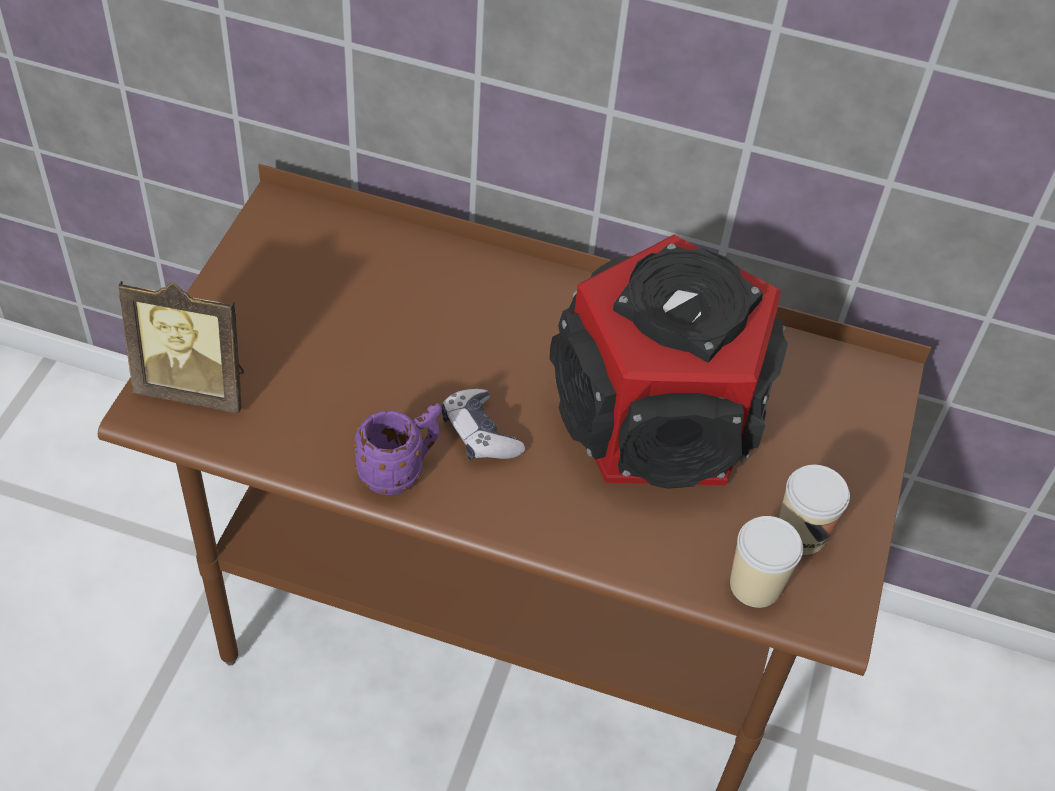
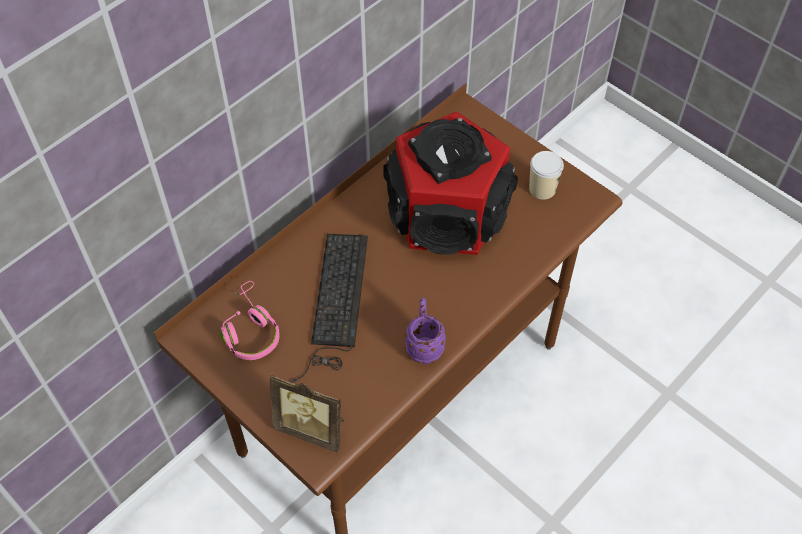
camera: 60 degrees left, 5 degrees up
picture frame [118,280,244,413] -> picture frame turned 75 degrees clockwise [270,374,344,453]
game controller [441,389,525,460] -> none
cup [730,516,803,608] -> none
none -> pink headphones [220,281,280,360]
none -> keyboard [291,234,368,383]

